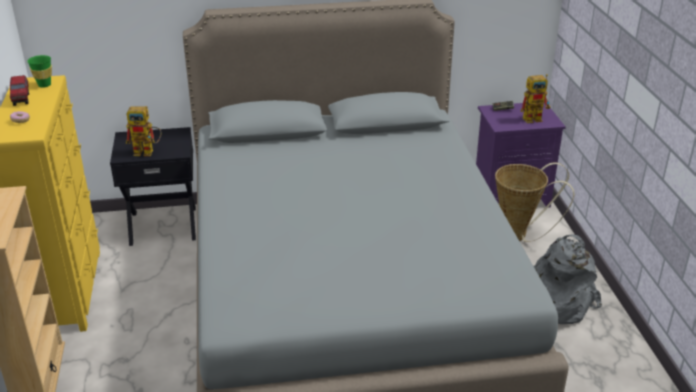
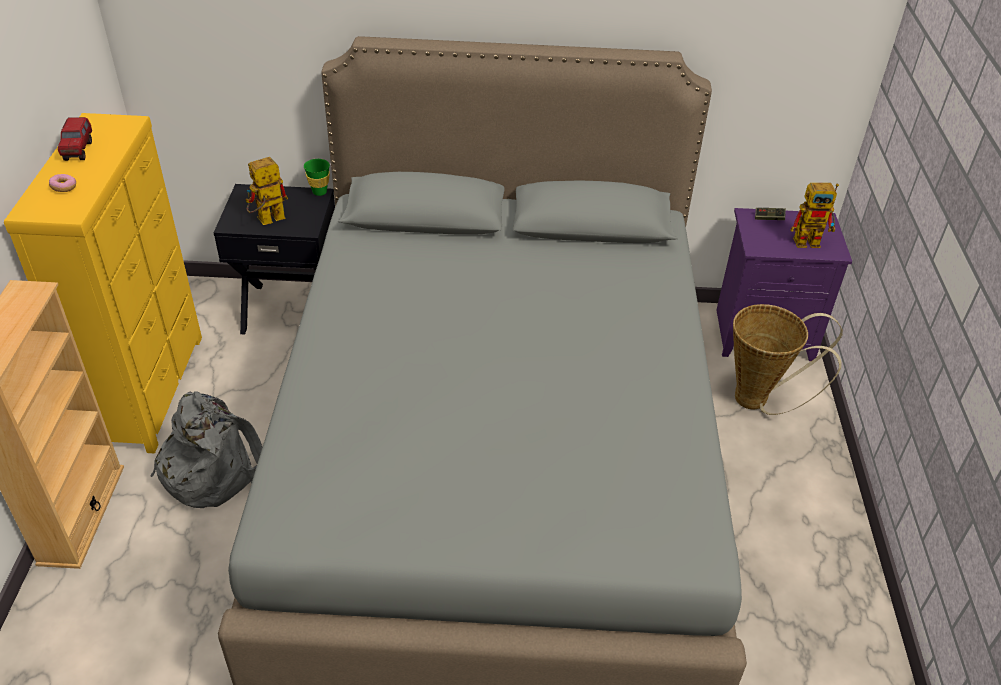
camera: 10 degrees right, 10 degrees up
green cup [27,55,52,88] -> green cup moved to [304,159,330,196]
toy robot [126,106,162,156] -> toy robot turned 135 degrees clockwise [245,157,288,225]
grey backpack [534,234,602,324] -> grey backpack moved to [150,391,262,508]

